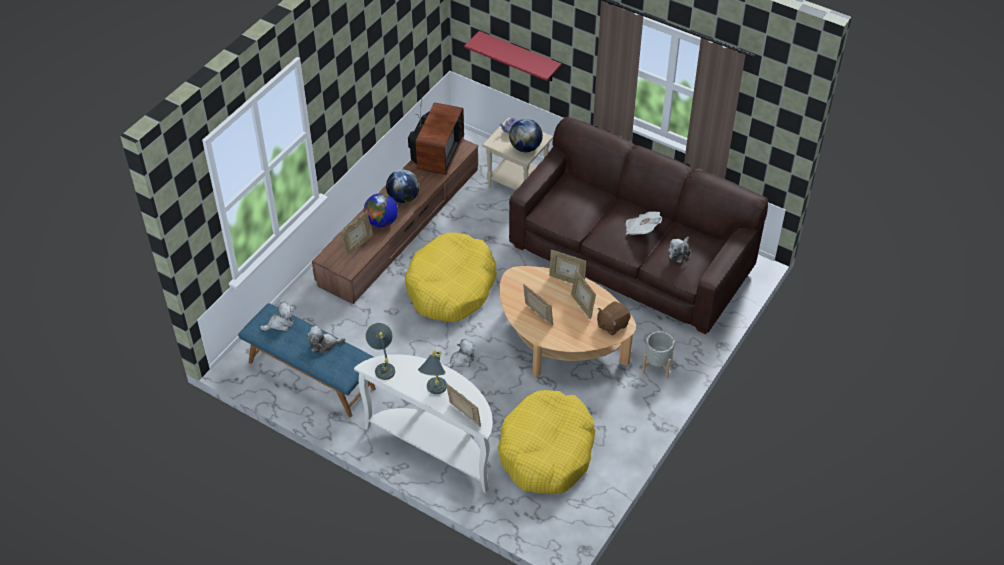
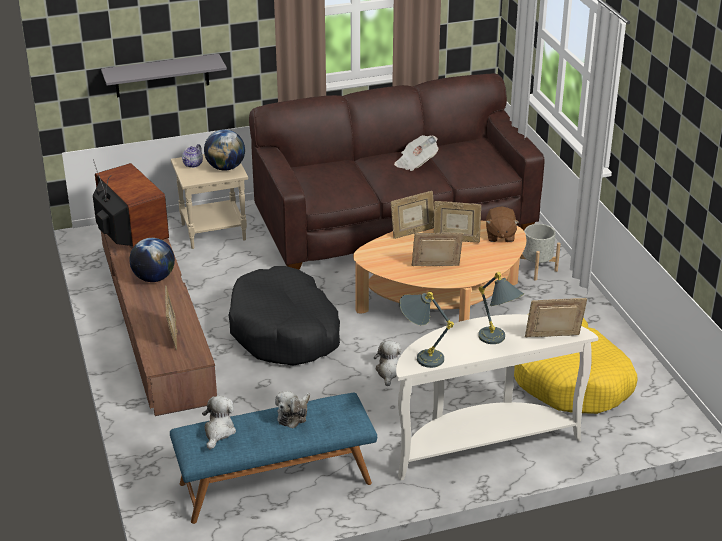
camera: 50 degrees left, 15 degrees down
globe [364,193,398,227] -> none
yellow dog bed [405,233,497,322] -> black dog bed [228,266,340,365]
red shelf [464,31,561,81] -> grey shelf [101,54,227,98]
plush toy [668,237,691,263] -> none

